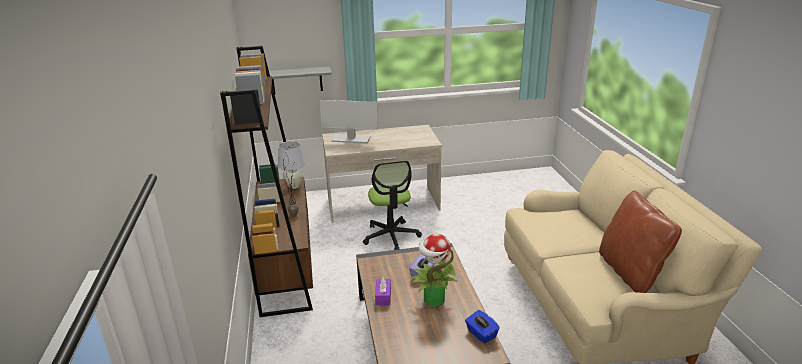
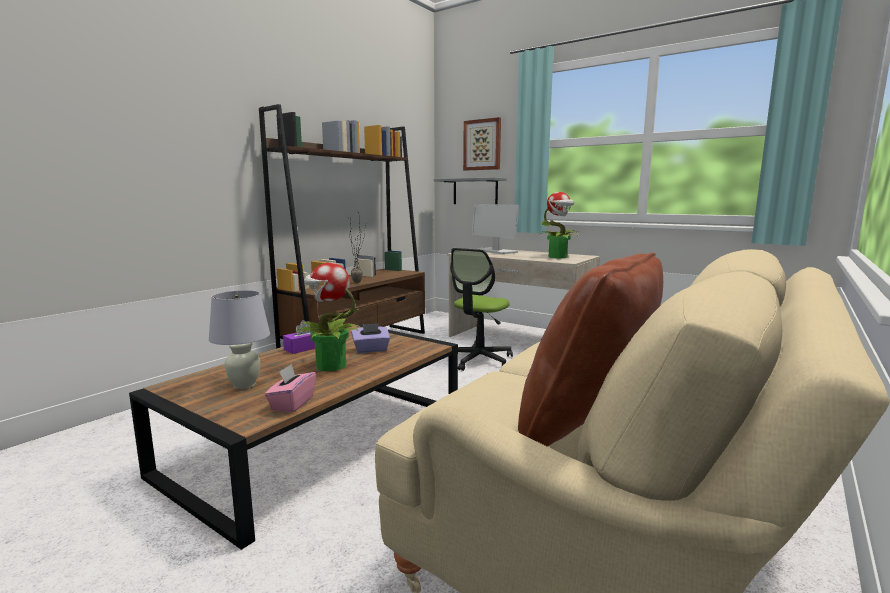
camera: 45 degrees right, 15 degrees down
white table lamp [278,141,306,189] -> white table lamp moved to [209,290,270,389]
blue tissue box [465,310,500,344] -> pink tissue box [265,364,316,413]
none -> picture [463,117,501,171]
none -> potted plant [540,192,581,258]

